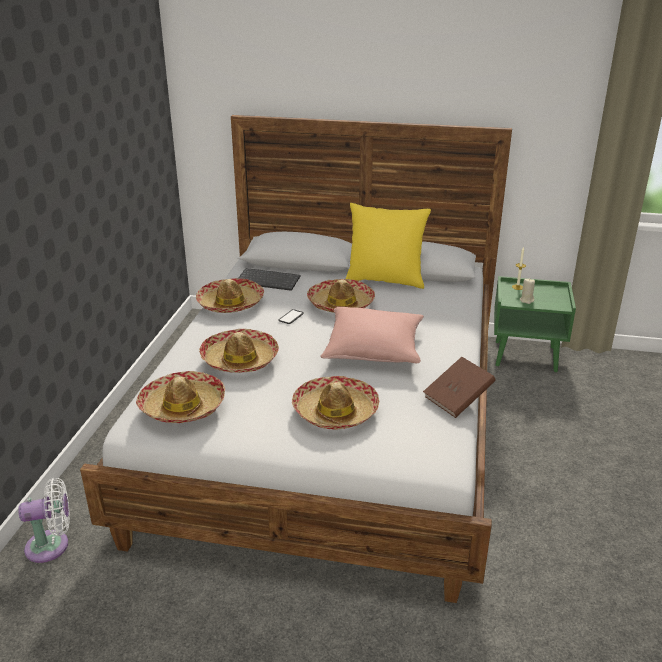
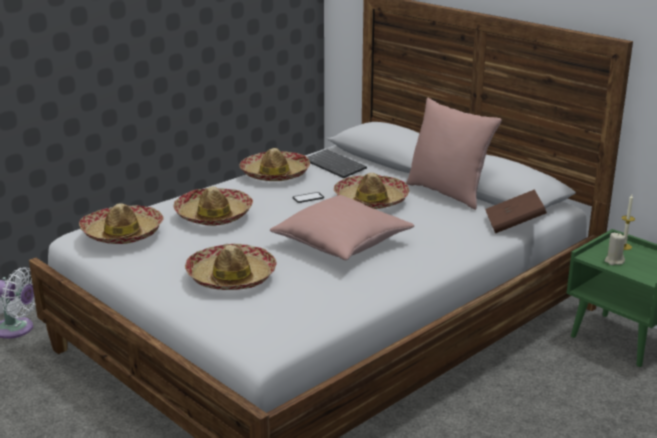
camera: 35 degrees right, 5 degrees down
yellow pillow [346,203,431,289] -> pink pillow [406,98,502,210]
brown book [423,357,496,418] -> brown book moved to [485,189,547,233]

